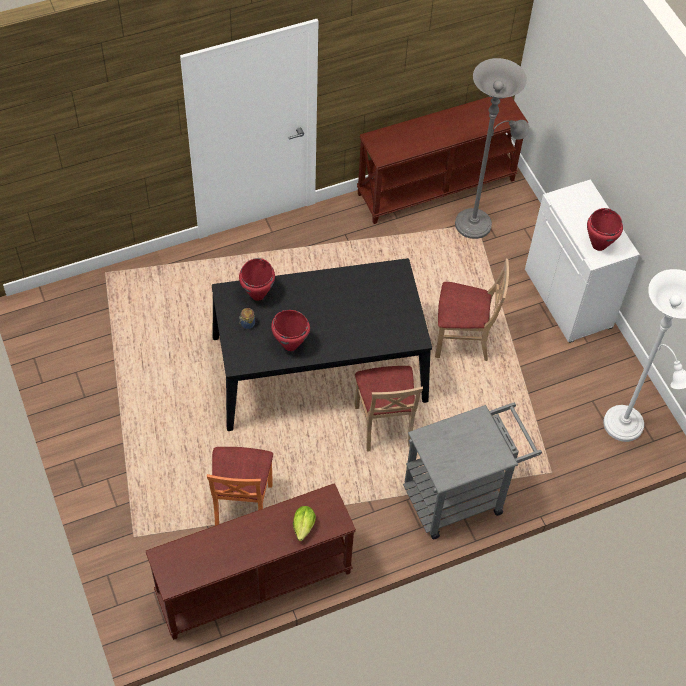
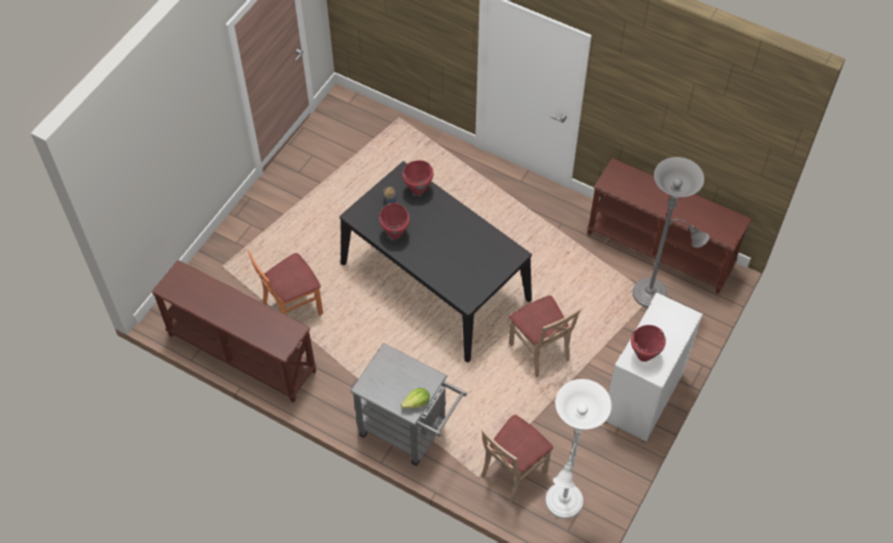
camera: 55 degrees right, 0 degrees up
lettuce [293,506,316,541] -> lettuce moved to [401,388,430,409]
beige chair [355,366,423,452] -> beige chair moved to [481,415,553,503]

